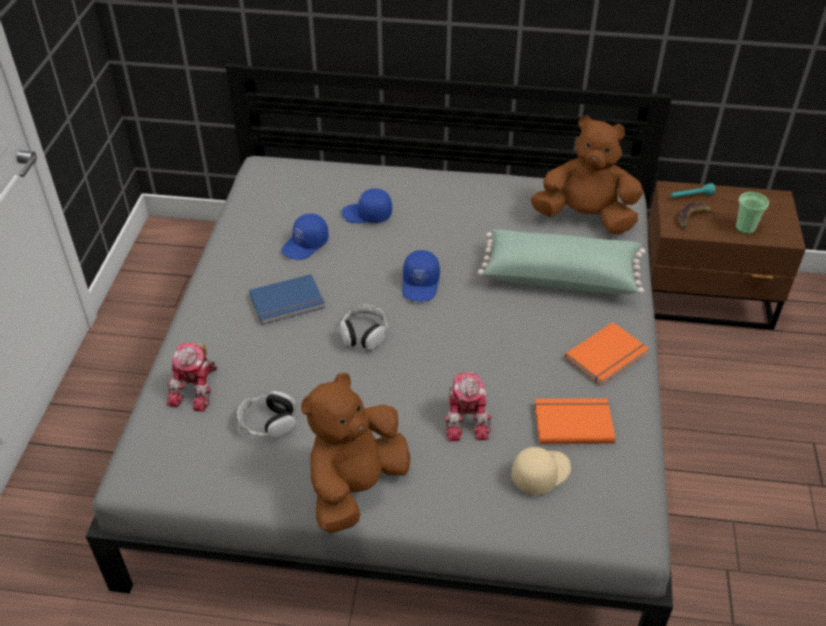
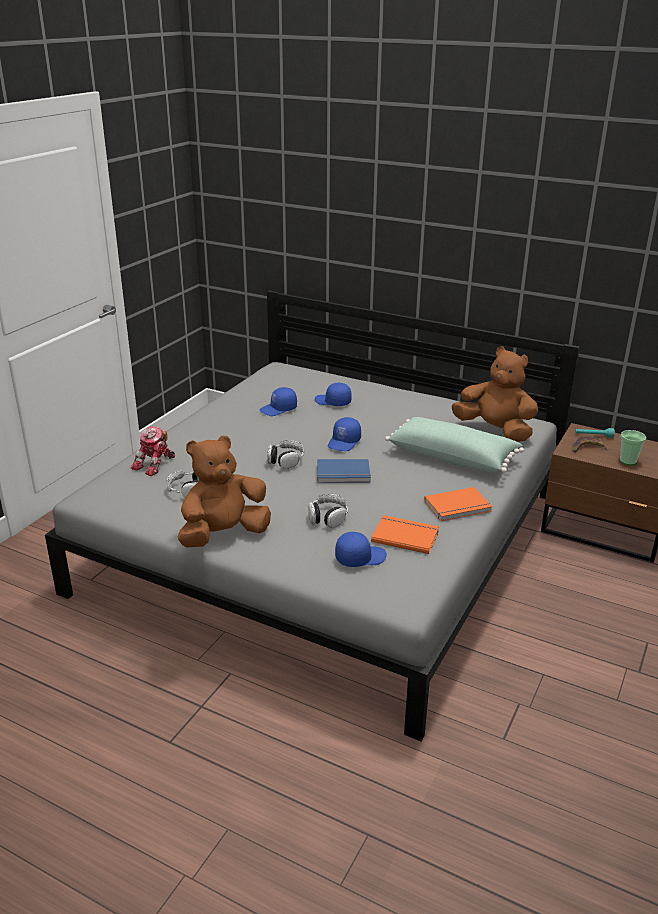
camera: 20 degrees right, 15 degrees down
blue book [249,274,325,324] -> blue book moved to [317,459,371,483]
toy robot [444,371,492,441] -> headphones [308,494,348,528]
beige cap [511,447,571,495] -> blue cap [335,532,387,567]

